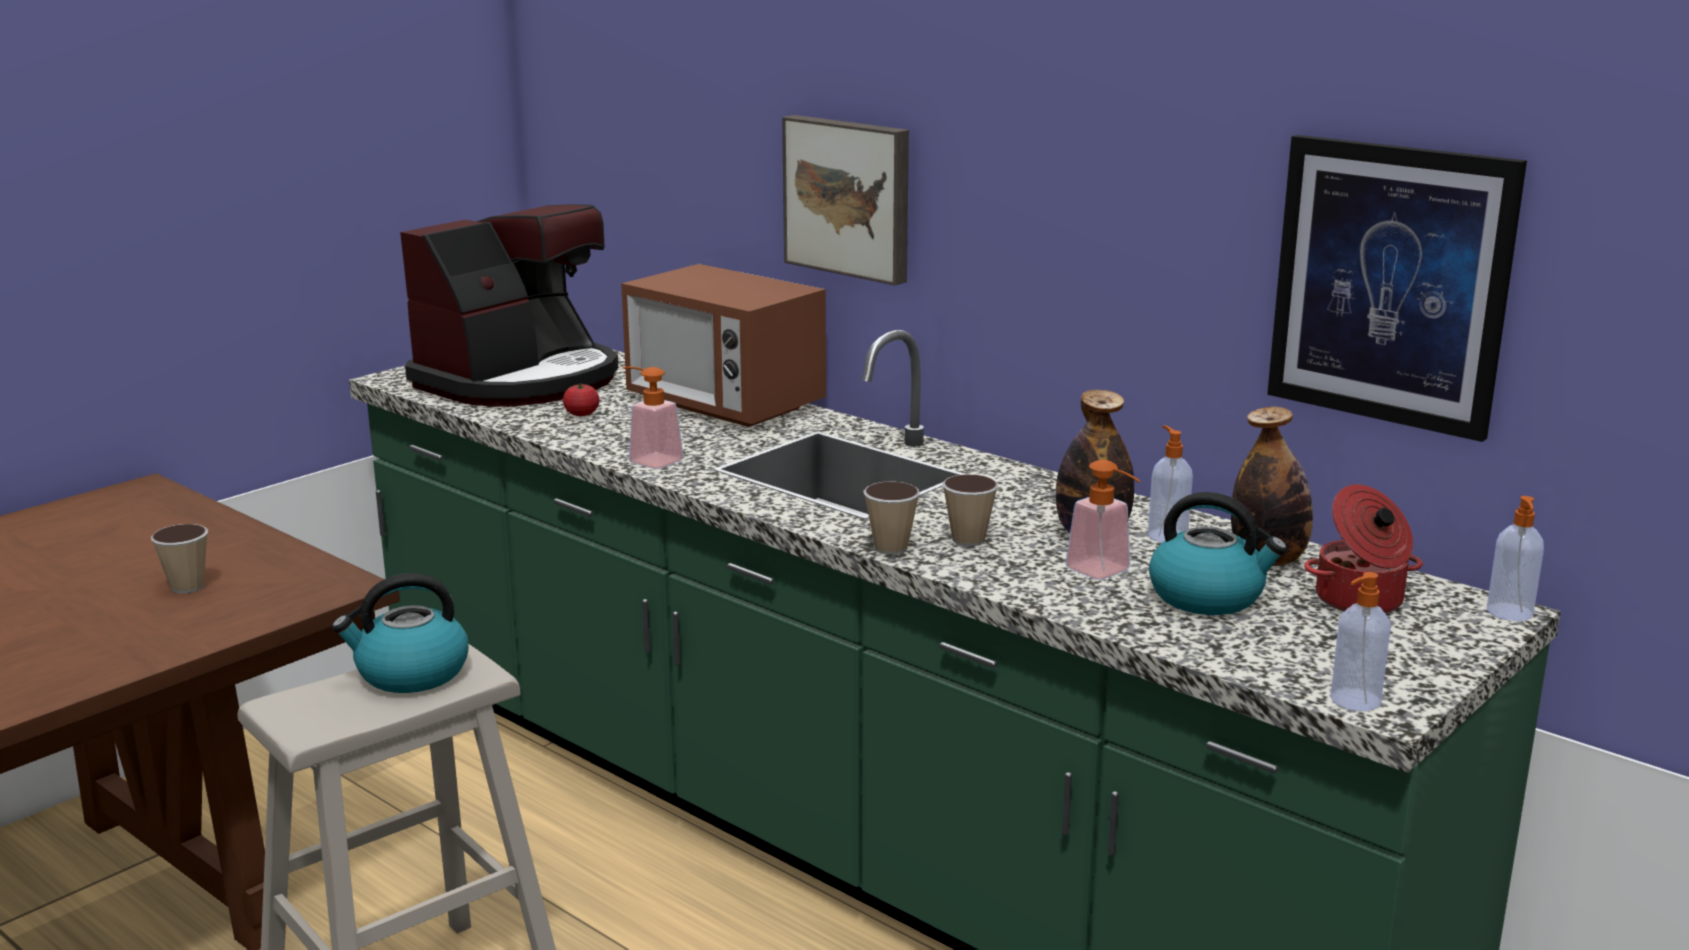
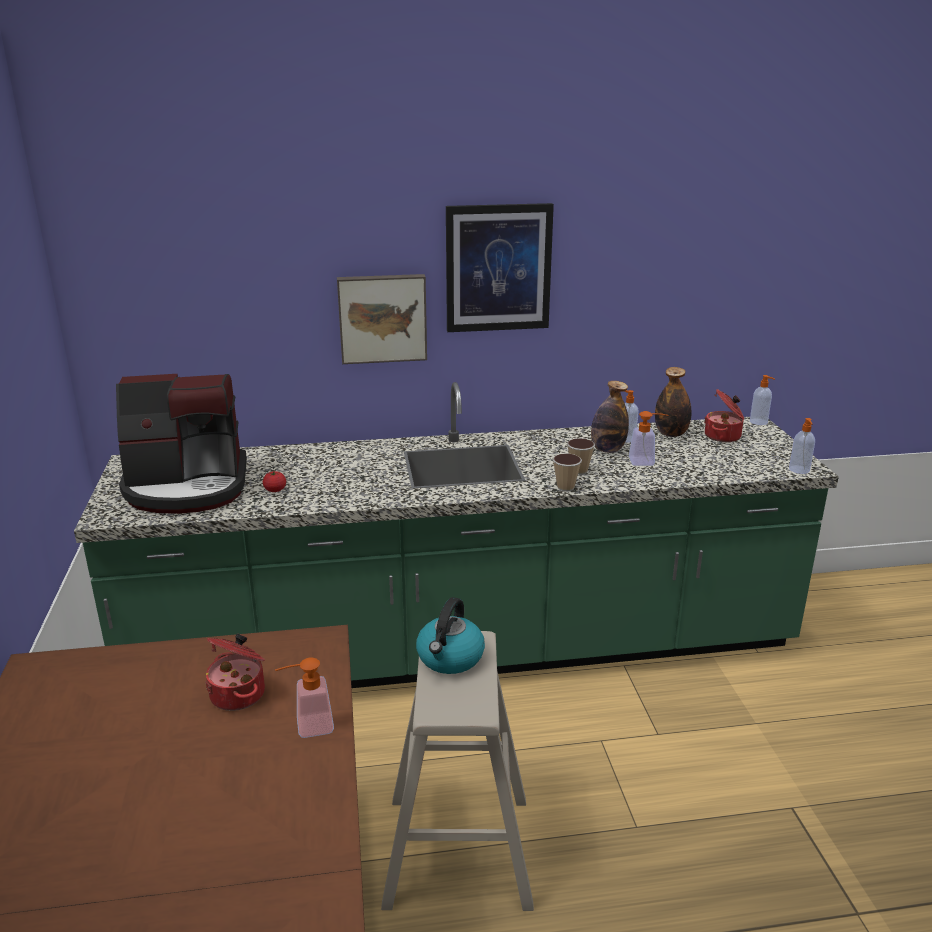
camera: 50 degrees left, 5 degrees up
cup [151,524,208,594] -> cooking pot [205,634,265,711]
coffee machine [400,204,618,407] -> coffee machine turned 90 degrees clockwise [116,374,247,514]
microwave [621,264,826,427] -> none
soap dispenser [623,367,684,469] -> soap dispenser moved to [275,657,334,738]
kettle [1149,492,1287,615] -> none
picture [1267,135,1527,442] -> picture moved to [446,203,554,332]

